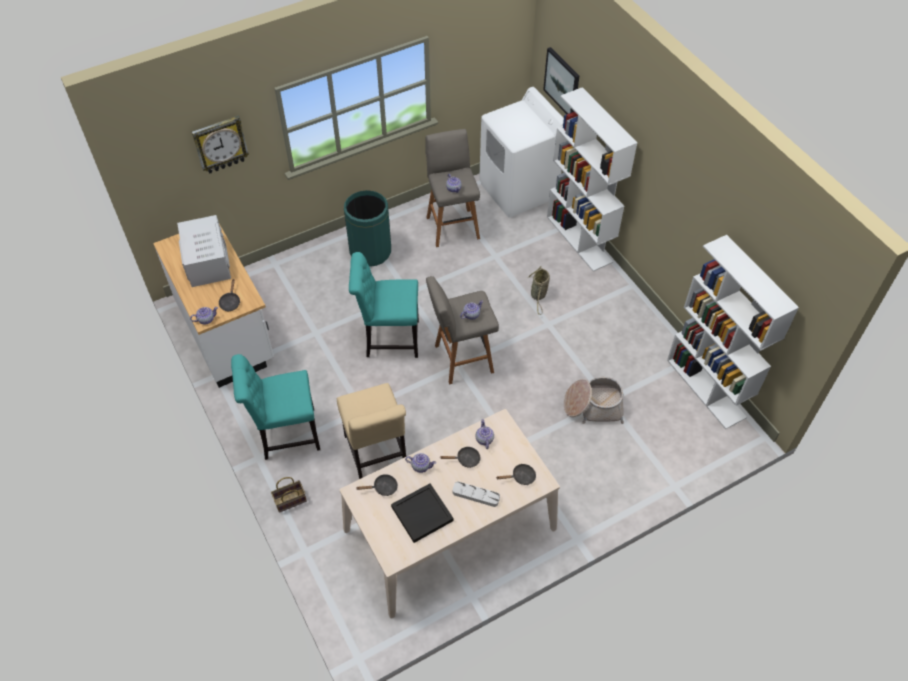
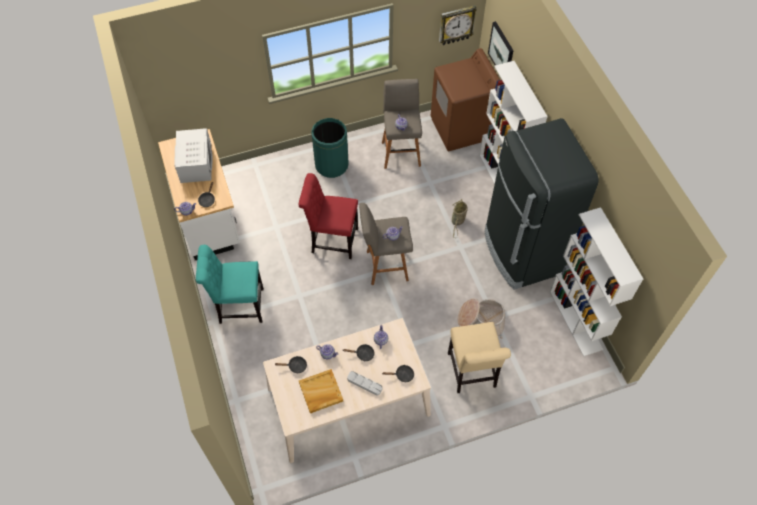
camera: 10 degrees right, 5 degrees up
wall clock [192,116,249,173] -> wall clock moved to [439,5,477,45]
basket [271,477,307,513] -> none
beige chair [337,383,406,479] -> beige chair moved to [448,322,511,393]
turquoise chair [349,252,419,358] -> red chair [298,173,358,259]
black tray [391,483,453,543] -> beige tray [299,369,343,413]
white washing machine [479,87,564,218] -> brown washing machine [431,48,500,151]
none -> black fridge [484,118,599,290]

